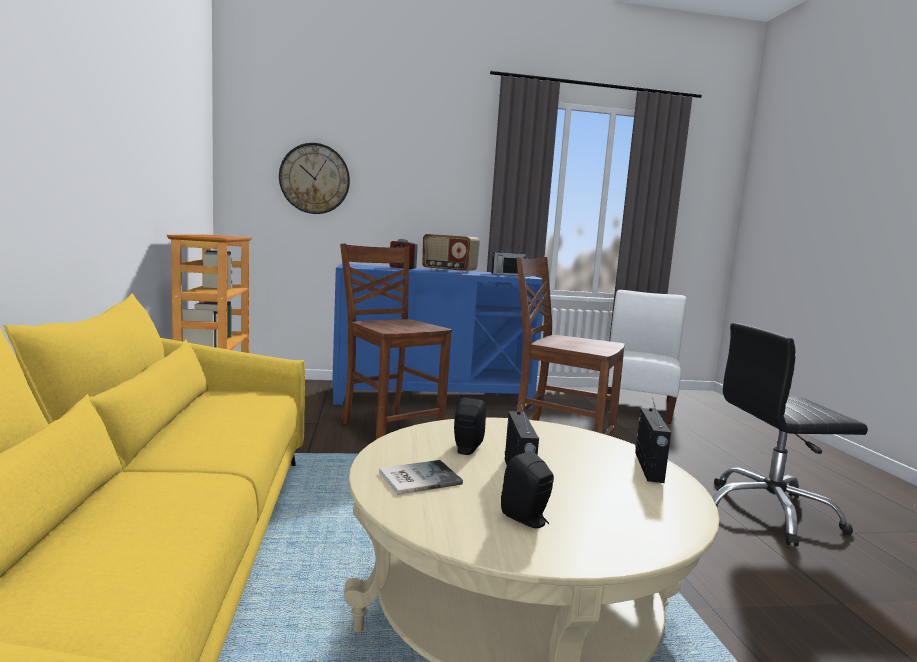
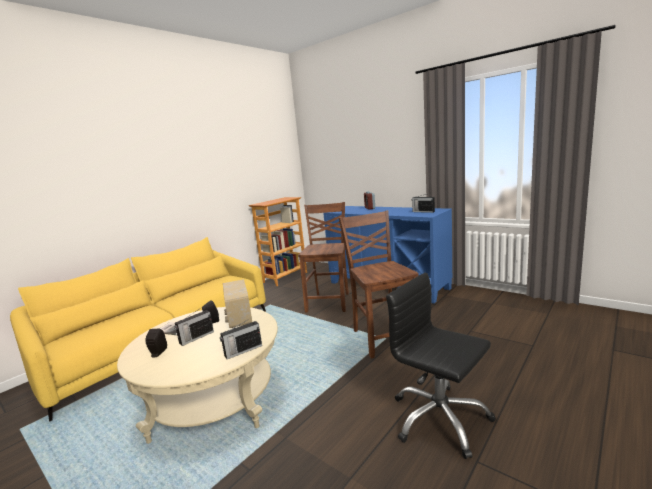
camera: 50 degrees right, 5 degrees up
wall clock [279,143,350,214] -> none
radio [422,234,480,273] -> radio moved to [223,279,252,328]
white chair [605,290,686,424] -> none

